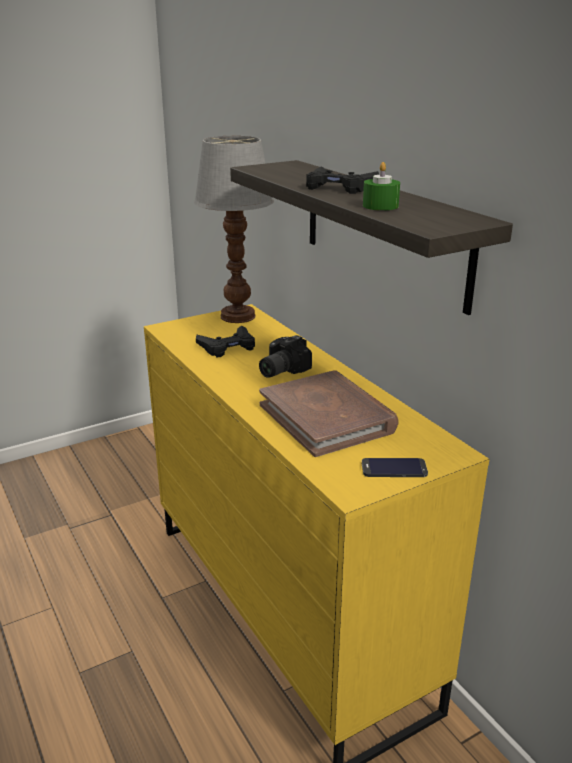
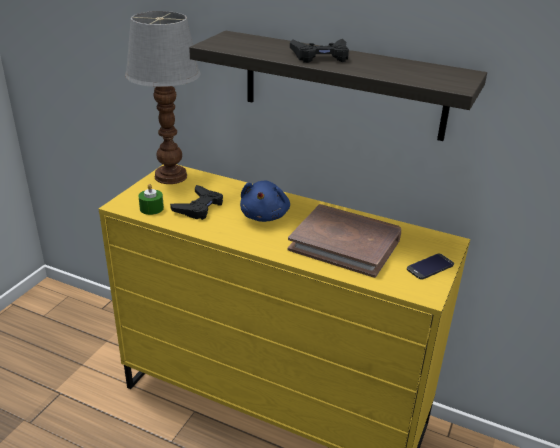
camera: 35 degrees left, 5 degrees up
camera [259,335,312,378] -> blue plush toy [240,181,290,222]
green candle [363,162,400,210] -> green candle moved to [138,184,164,215]

